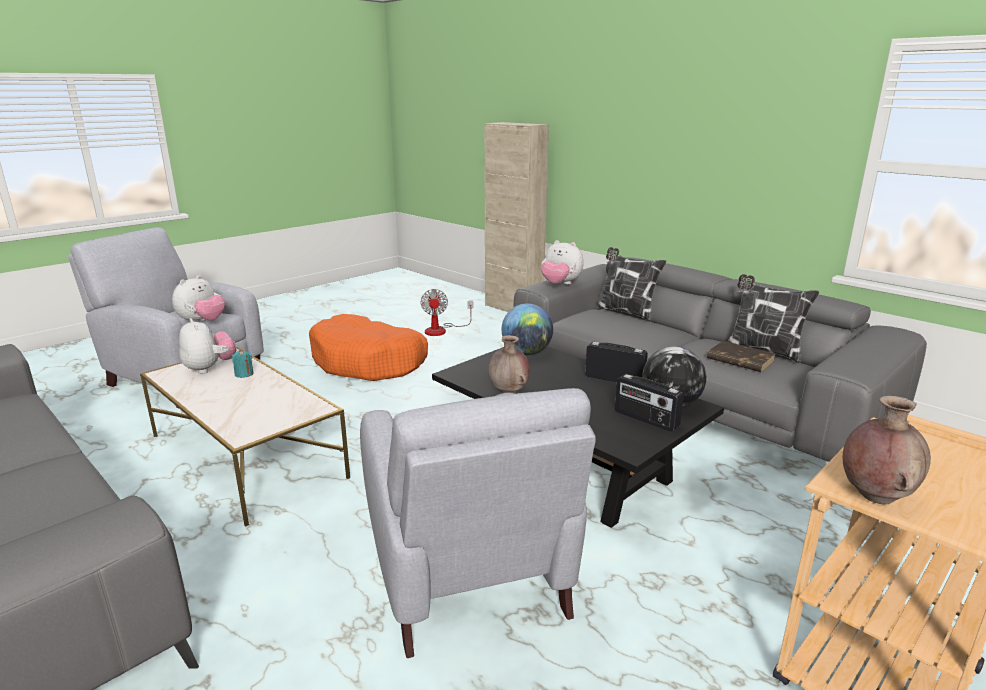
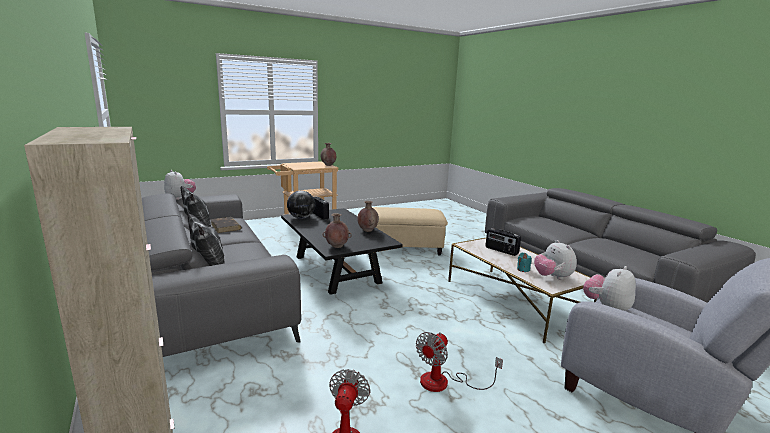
camera: 165 degrees left, 5 degrees down
orange dog bed [309,314,428,381] -> fan [416,332,503,392]
grey armchair [360,388,596,658] -> beige ottoman [367,207,448,256]
globe [502,303,553,355] -> brown vase [322,213,352,248]
plush toy [541,240,584,285] -> plush toy moved to [164,170,196,200]
radio [585,342,648,382] -> radio moved to [485,228,521,256]

